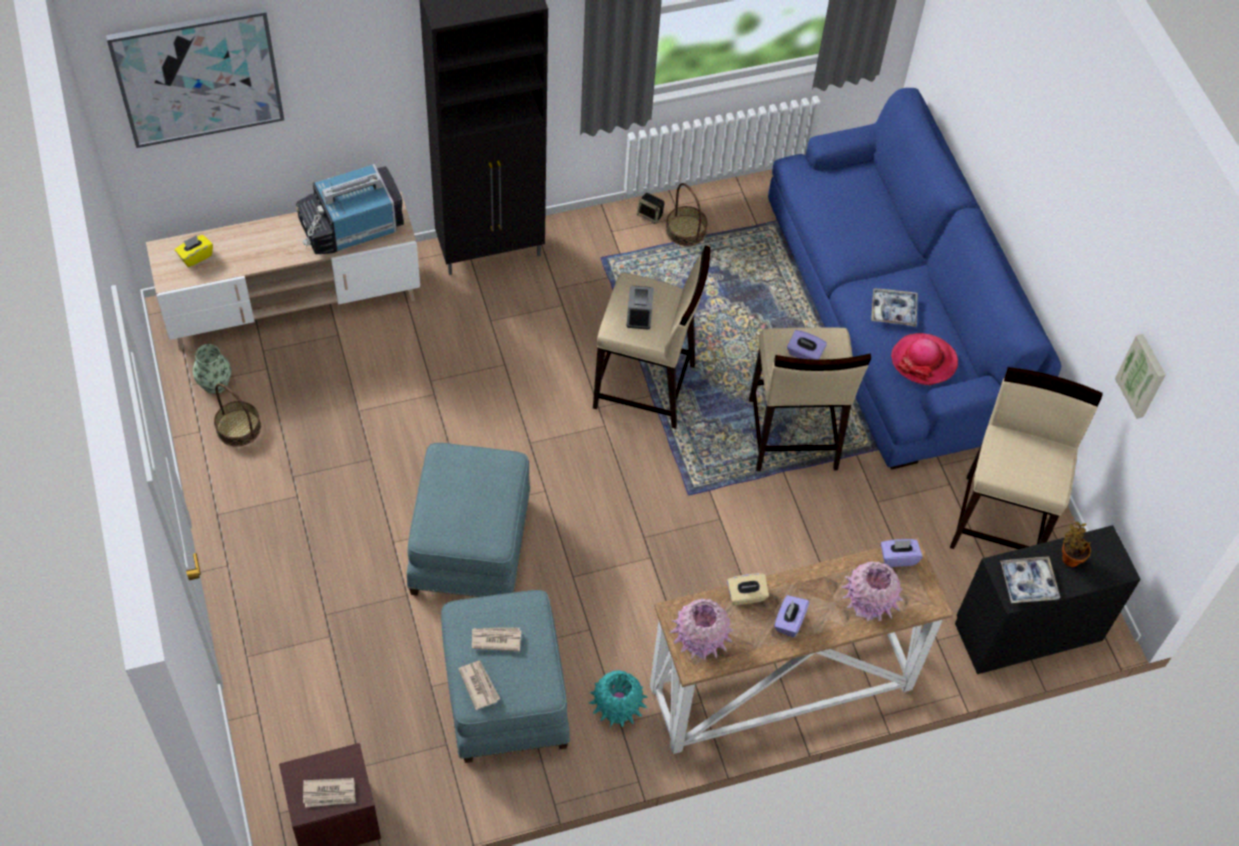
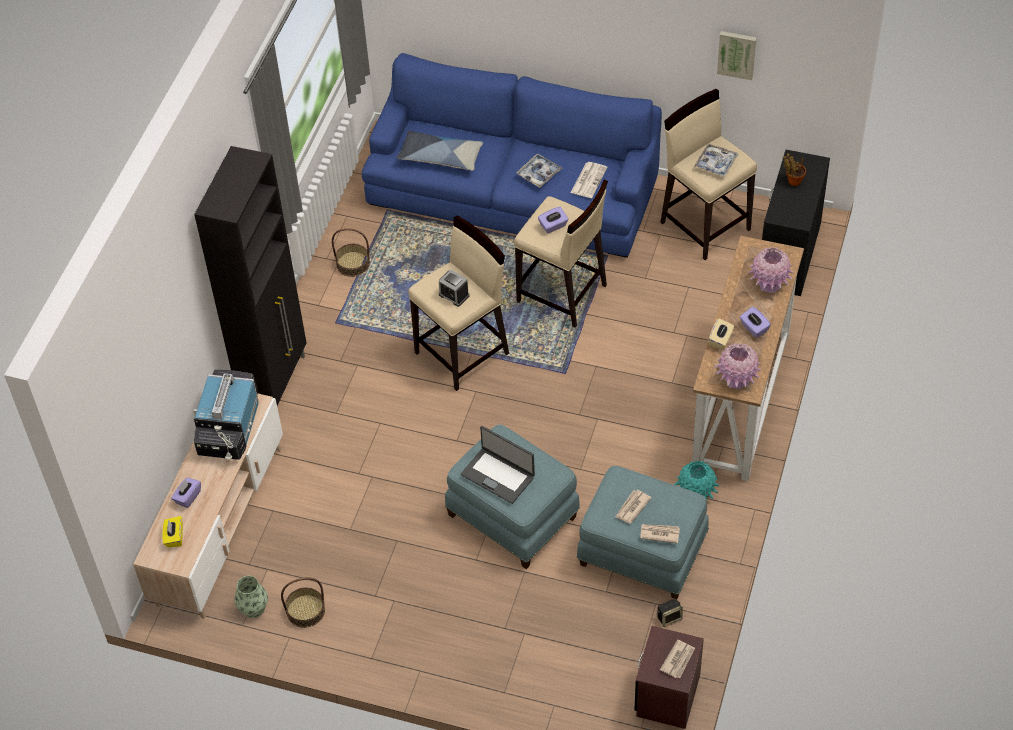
camera: 50 degrees left, 5 degrees down
picture [106,7,284,148] -> none
speaker [637,193,665,224] -> speaker moved to [658,599,683,627]
purple tissue box [880,539,923,567] -> purple tissue box moved to [171,478,201,508]
hat [891,333,958,386] -> newspaper [571,162,608,198]
tray [1000,556,1060,603] -> tray moved to [694,143,738,177]
none -> pillow [397,130,483,171]
none -> laptop [461,426,535,504]

